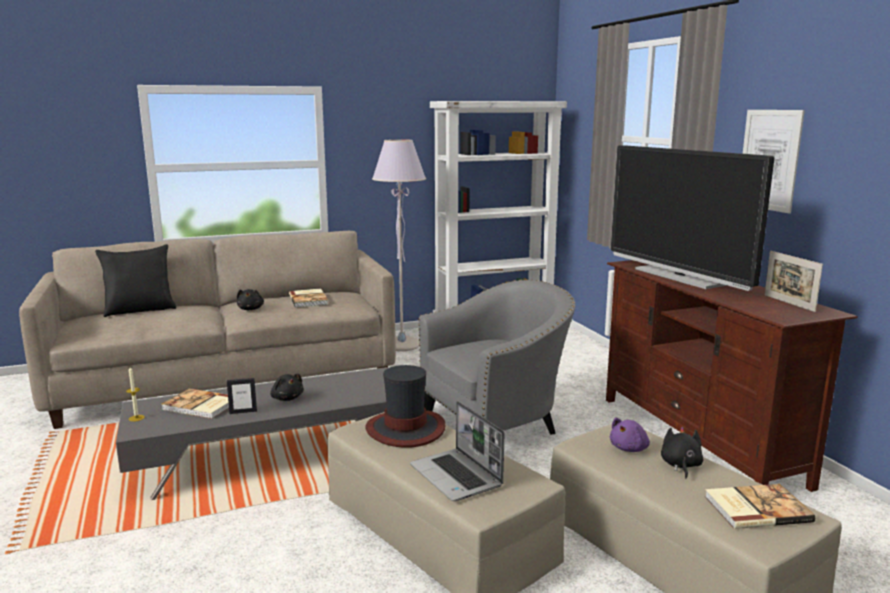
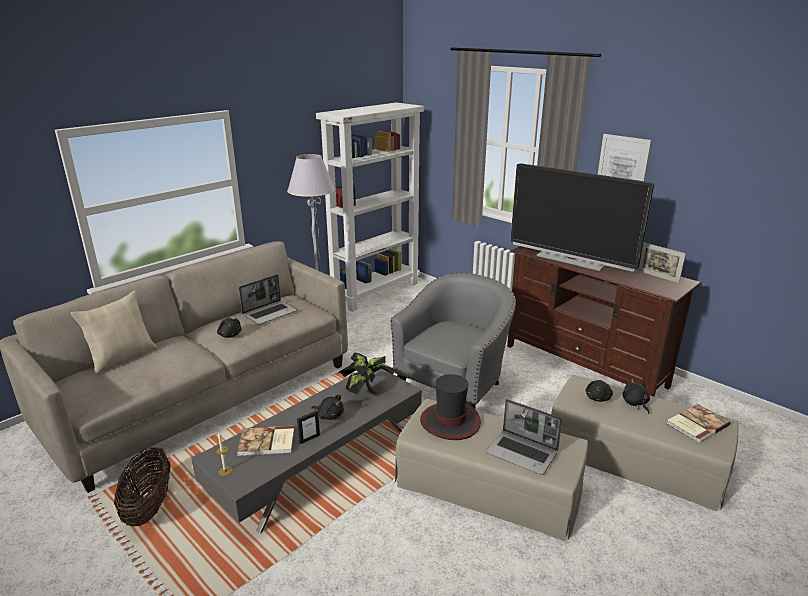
camera: 25 degrees left, 10 degrees up
black pillow [95,244,176,317] -> beige pillow [71,291,158,375]
book [289,289,328,307] -> laptop [239,275,297,325]
purple plush toy [610,418,650,452] -> black plush toy [586,380,613,402]
none -> basket [114,447,171,526]
none -> potted plant [338,352,396,395]

